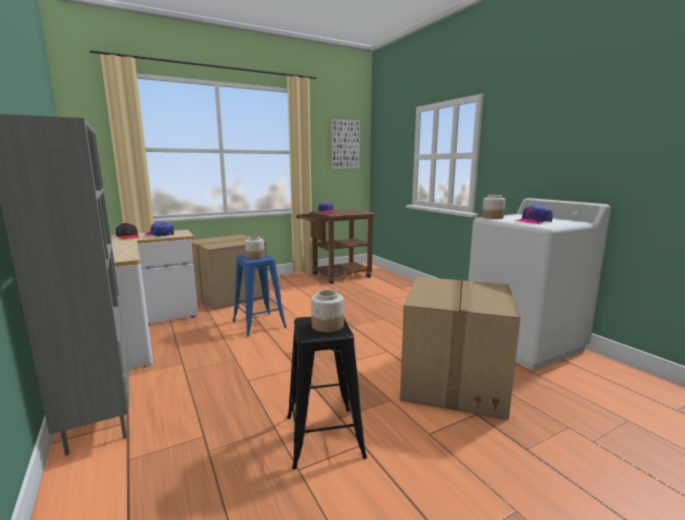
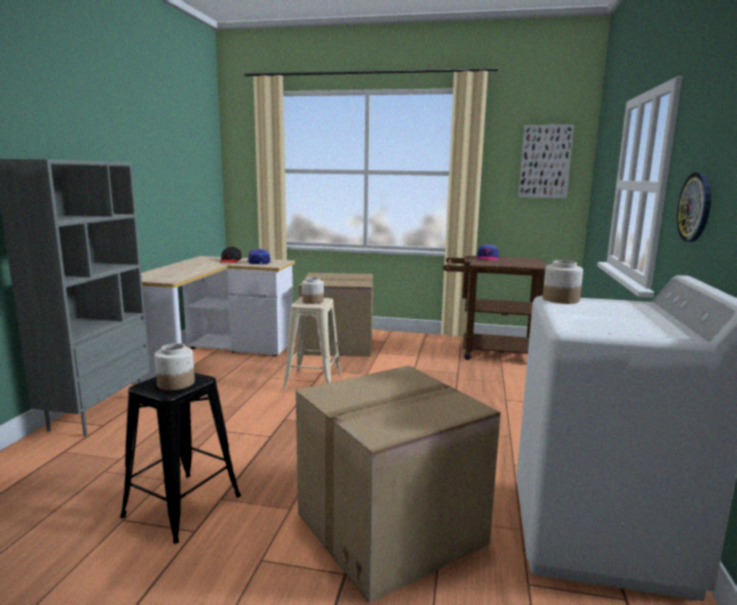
camera: 40 degrees right, 0 degrees up
blue stool [233,253,287,337] -> beige stool [283,297,342,390]
cap [515,205,553,224] -> none
none -> wall clock [677,172,711,242]

